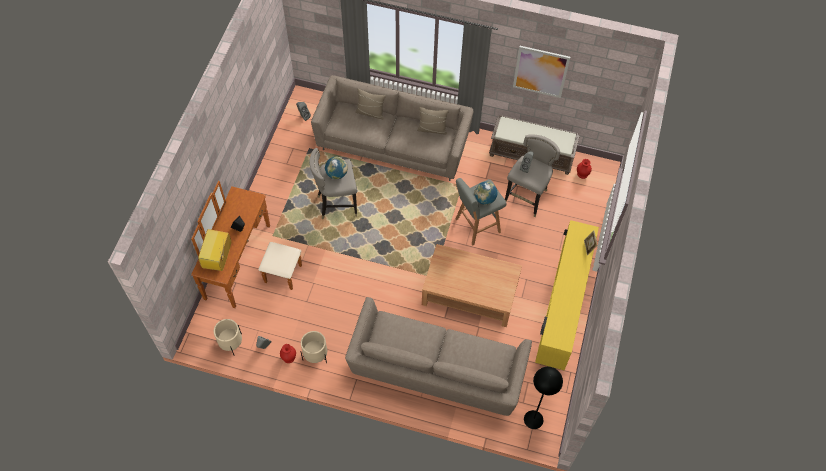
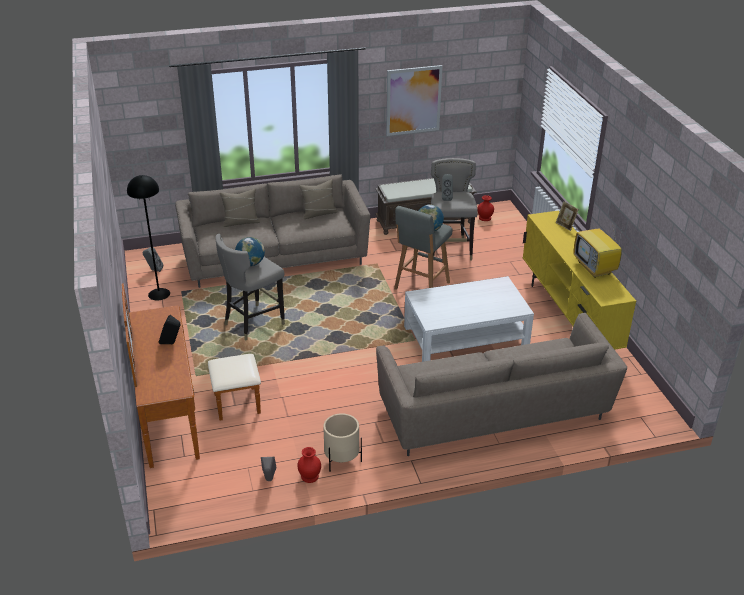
camera: 30 degrees left, 25 degrees down
television [198,229,232,271] -> television moved to [573,223,623,278]
beige planter [214,319,242,356] -> none
brown coffee table [422,244,522,327] -> white coffee table [404,276,534,362]
black floor lamp [524,367,563,429] -> black floor lamp moved to [127,175,170,300]

